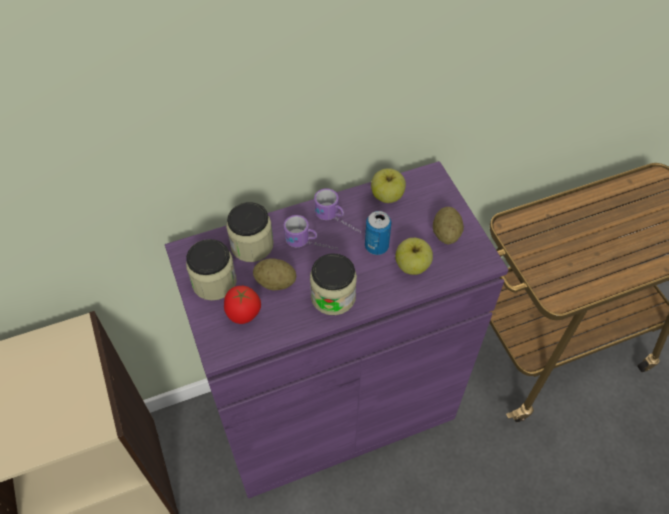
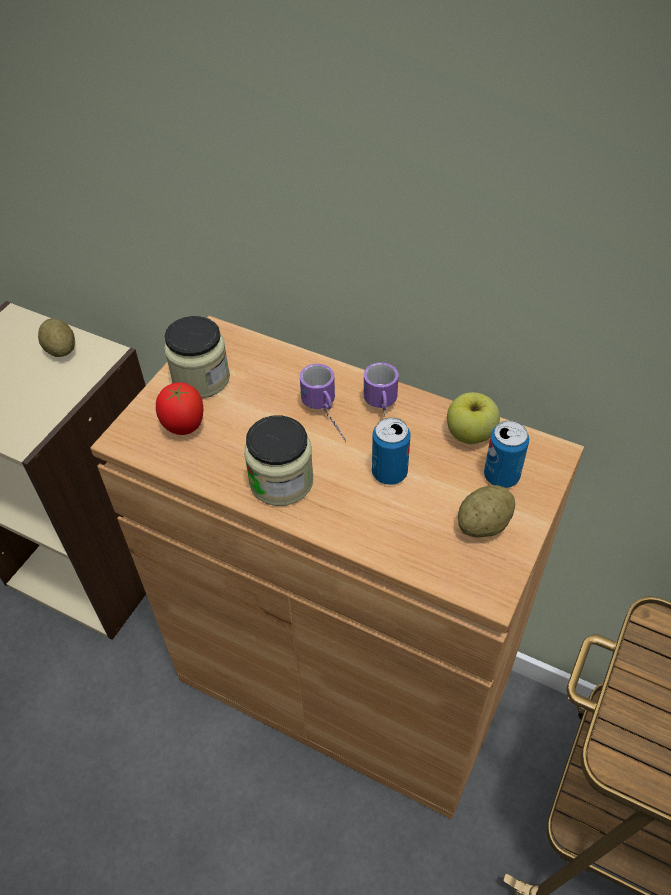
camera: 50 degrees right, 5 degrees down
purple cabinet [165,161,508,499] -> brown cabinet [90,316,584,819]
jar [226,202,274,262] -> none
potato [253,258,296,291] -> potato moved to [38,319,75,357]
apple [395,238,433,275] -> none
none -> can [484,421,529,488]

